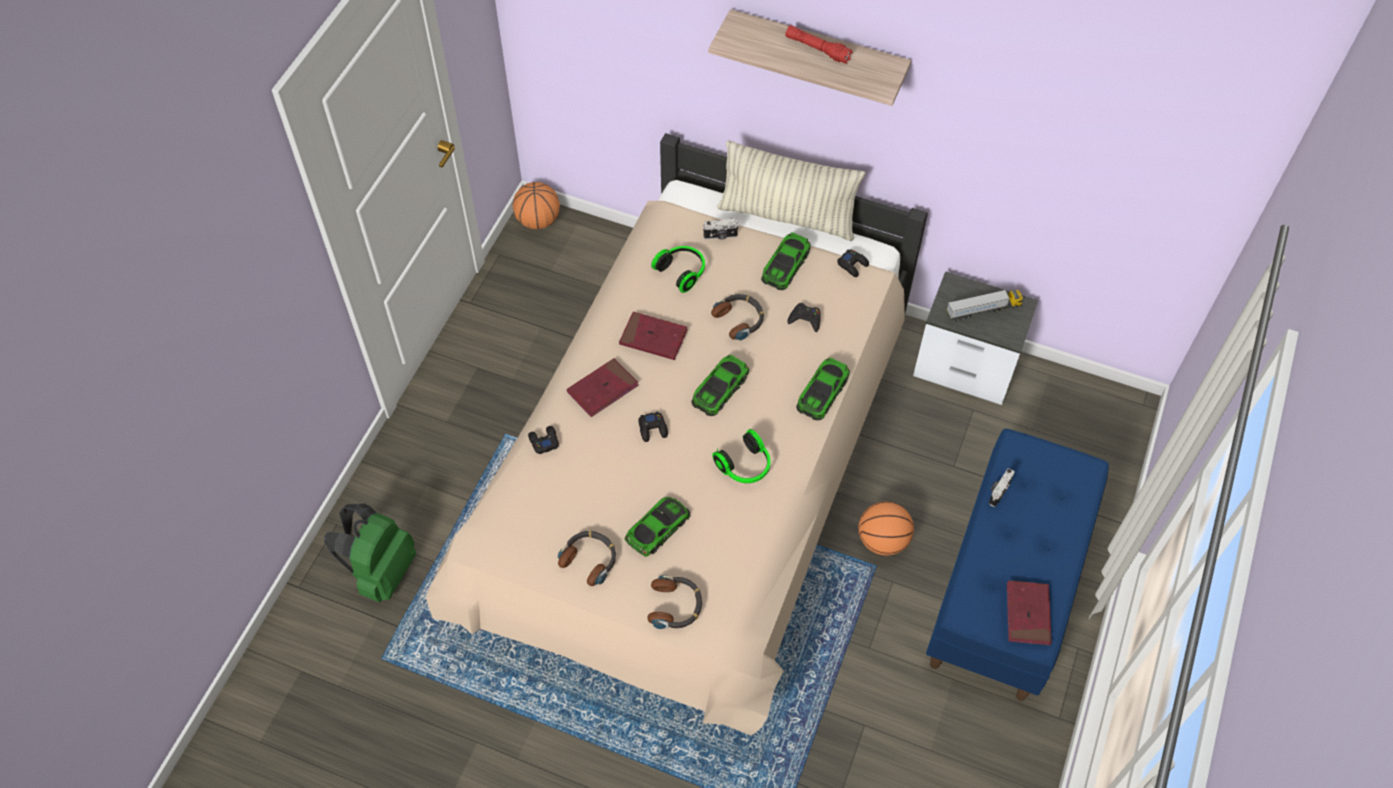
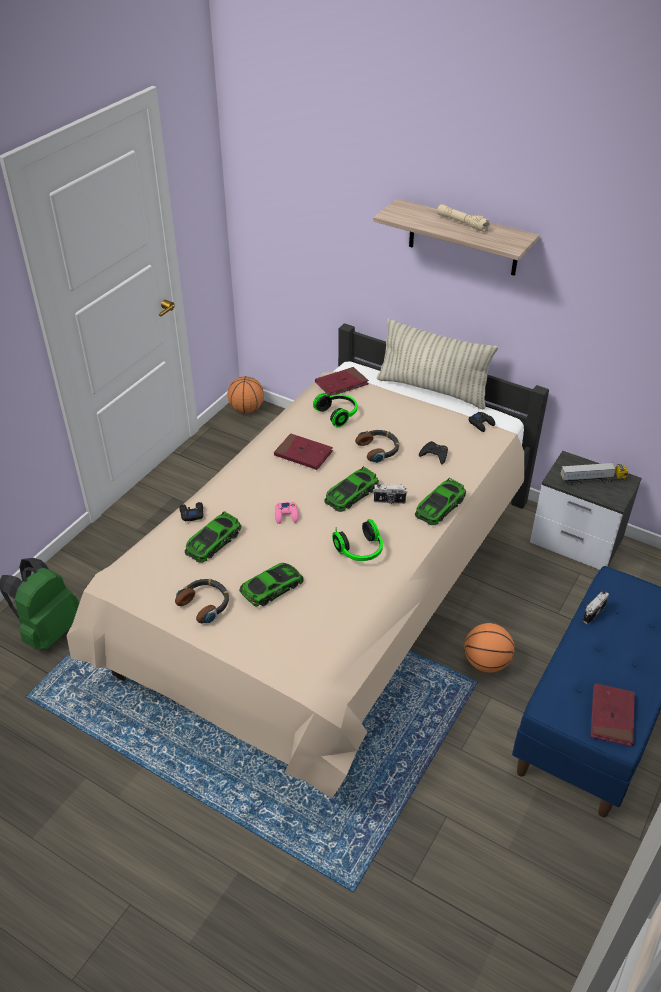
camera: 10 degrees right, 15 degrees down
red book [567,358,639,417] -> red book moved to [315,367,369,396]
black game controller [639,412,668,442] -> pink game controller [275,502,299,524]
headphones [647,575,702,629] -> none
camera [702,218,739,239] -> camera moved to [373,484,408,504]
toy car [761,232,811,290] -> toy car moved to [185,511,241,563]
red flashlight [785,25,853,64] -> beige flashlight [437,204,490,232]

